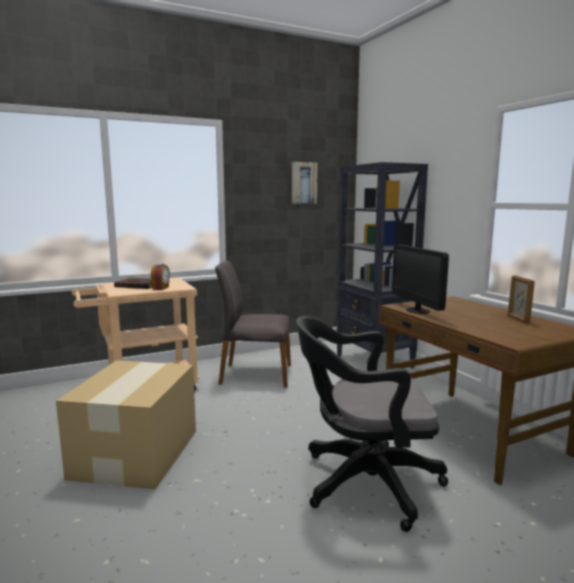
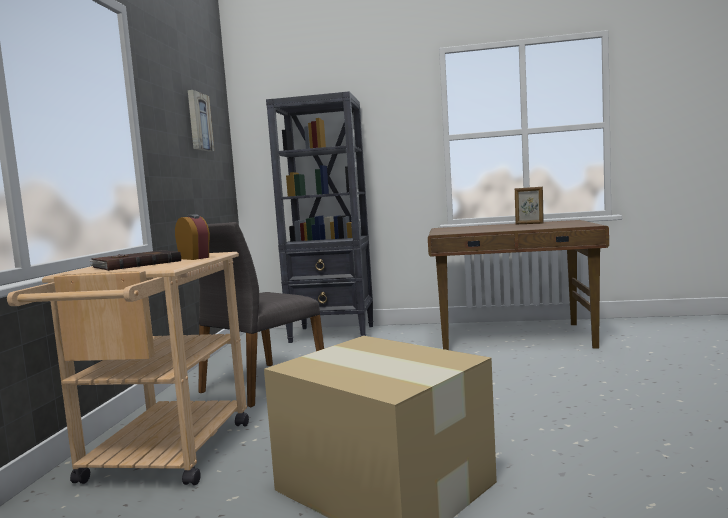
camera: 55 degrees left, 5 degrees down
black office chair [296,316,448,532] -> none
monitor [392,244,449,314] -> none

